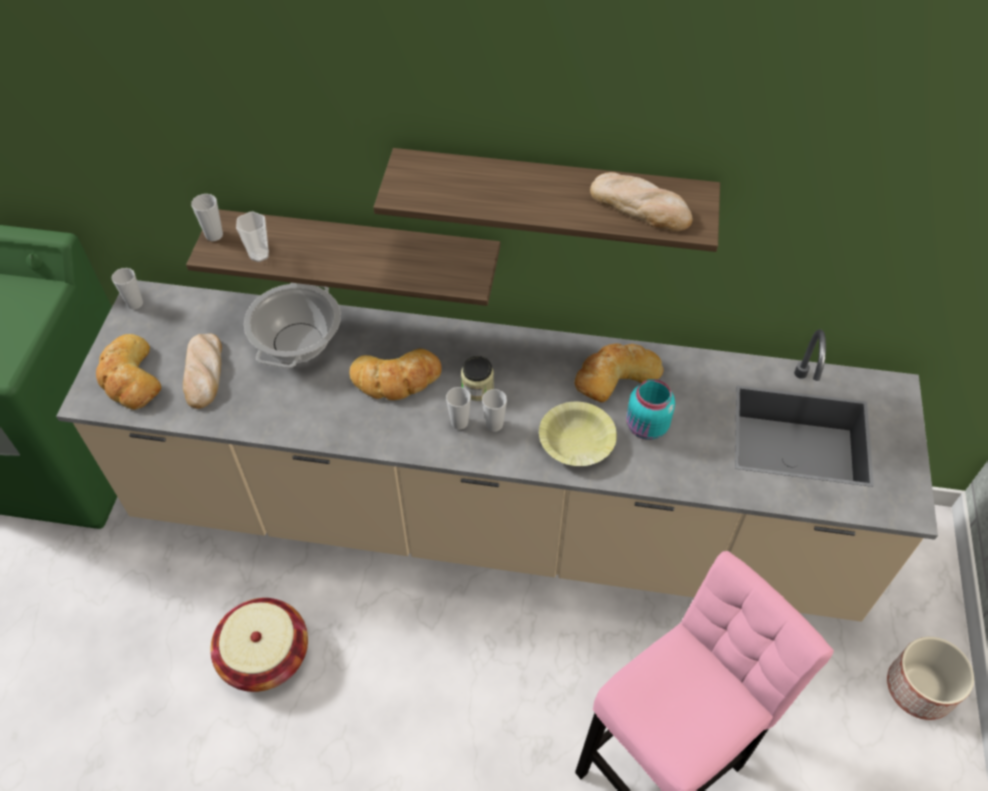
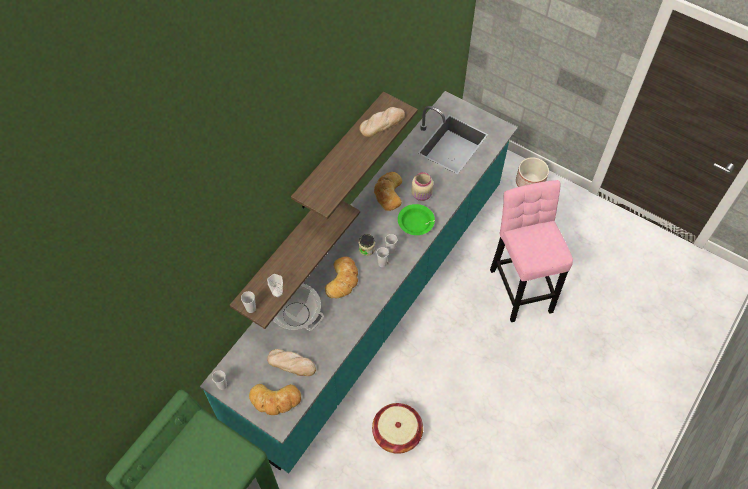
camera: 65 degrees left, 5 degrees up
beige counter [56,280,938,622] -> turquoise counter [200,91,518,473]
yellow bowl [539,402,617,466] -> green bowl [398,204,435,235]
turquoise jar [626,379,675,440] -> beige jar [411,172,433,201]

